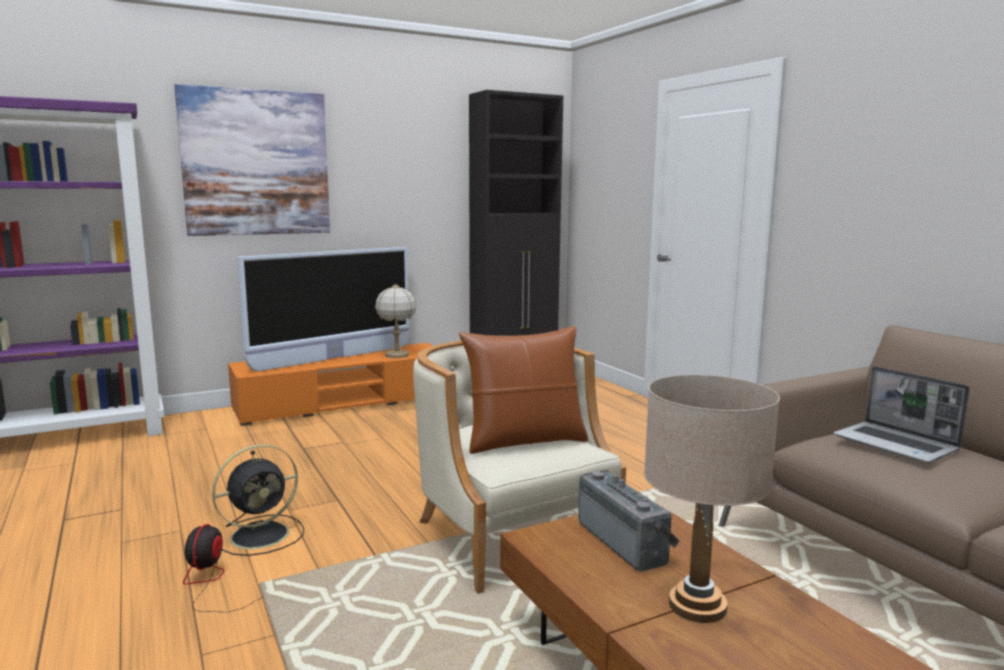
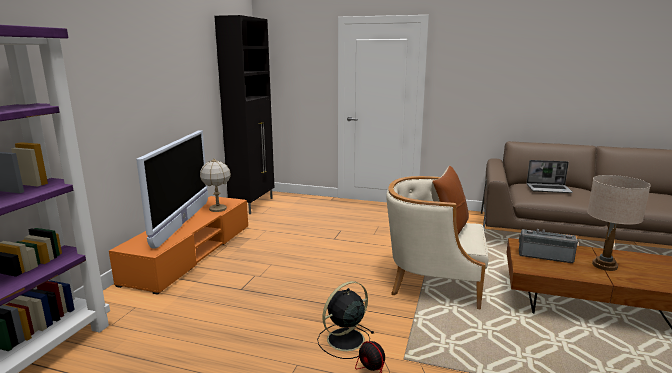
camera: 45 degrees left, 5 degrees up
picture [174,84,330,236] -> none
black fan [212,444,304,556] -> black fan turned 135 degrees counterclockwise [317,281,374,359]

